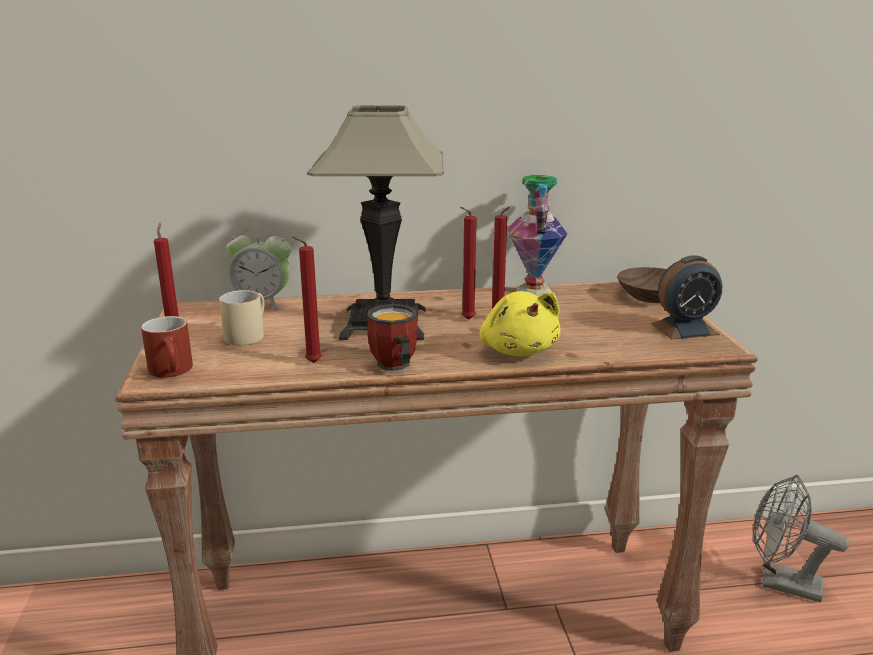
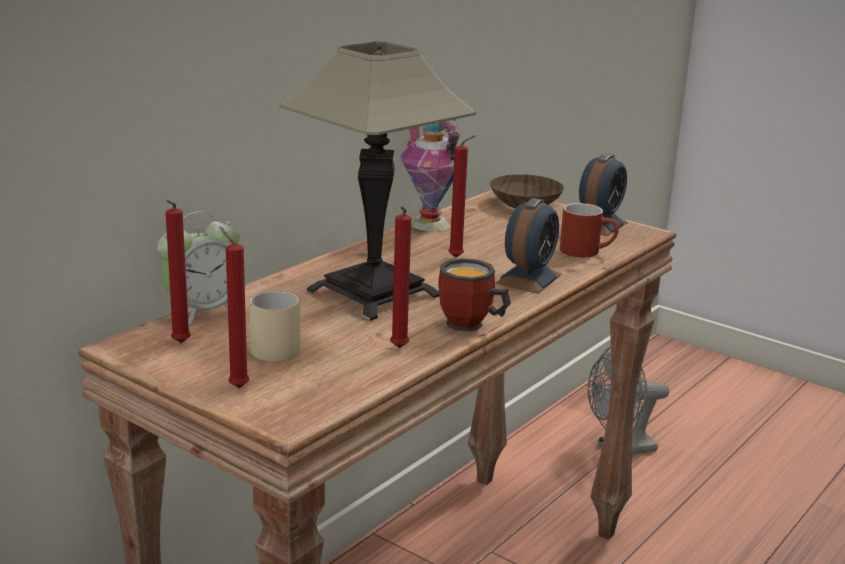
camera: 45 degrees left, 0 degrees up
red mug [141,316,193,378] -> red mug moved to [560,203,619,257]
red candle [460,207,477,320] -> red candle moved to [166,200,191,343]
yellow plush toy [480,291,560,356] -> alarm clock [496,198,561,294]

